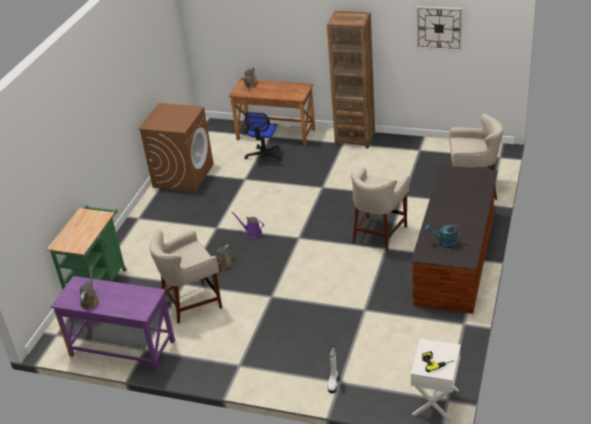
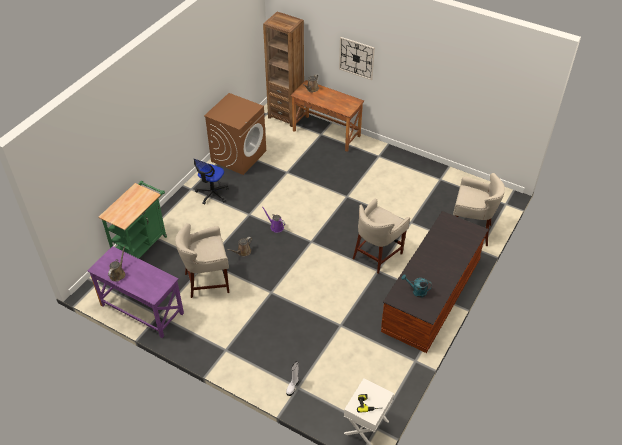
camera: 10 degrees right, 10 degrees up
office chair [245,112,282,167] -> office chair moved to [194,159,229,205]
brown bookcase [327,11,375,149] -> brown bookcase moved to [263,12,304,127]
wall clock [416,6,463,51] -> wall clock moved to [339,37,375,80]

